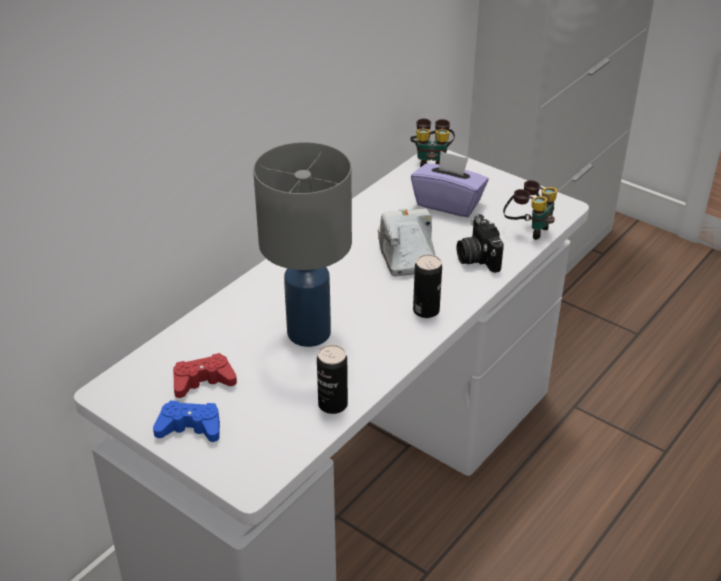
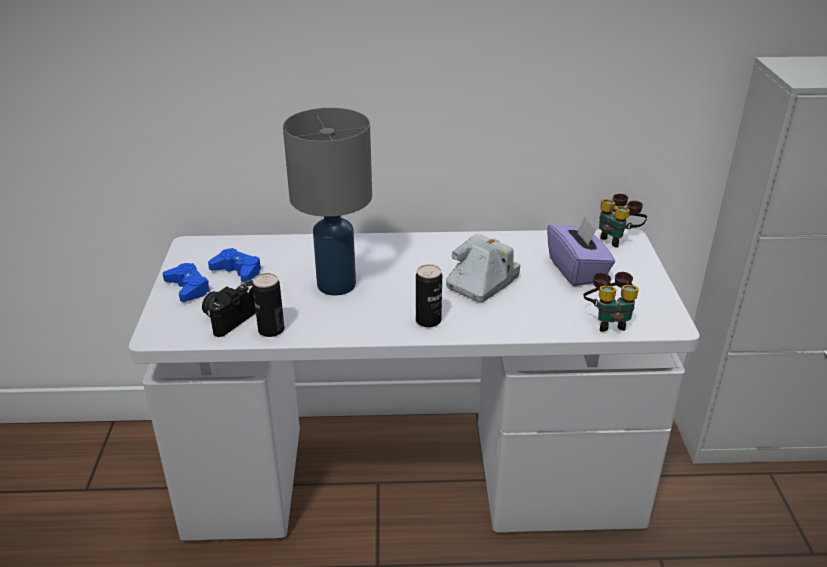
camera: 50 degrees right, 5 degrees down
red game controller [173,353,237,398] -> blue game controller [208,248,261,282]
camera [457,214,504,273] -> camera moved to [202,280,256,337]

